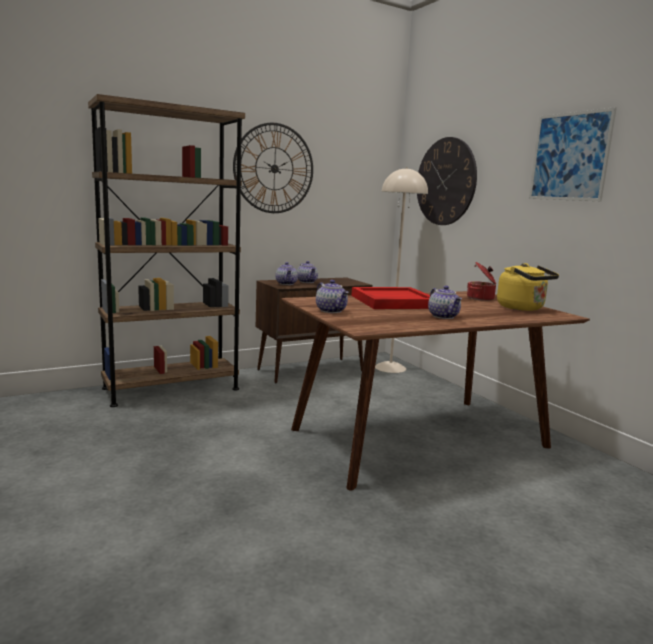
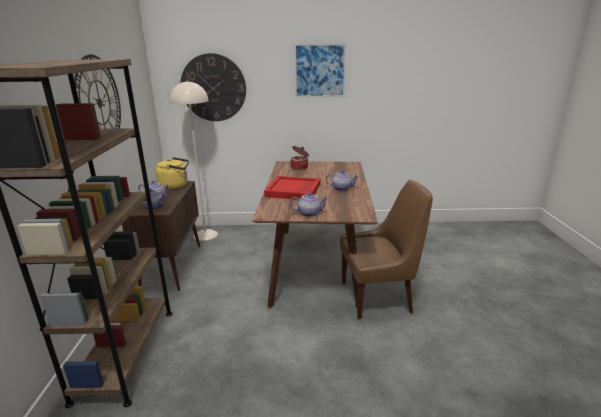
camera: 60 degrees left, 10 degrees up
yellow kettle [497,263,559,311] -> yellow kettle moved to [156,157,189,189]
none -> brown chair [340,180,433,319]

